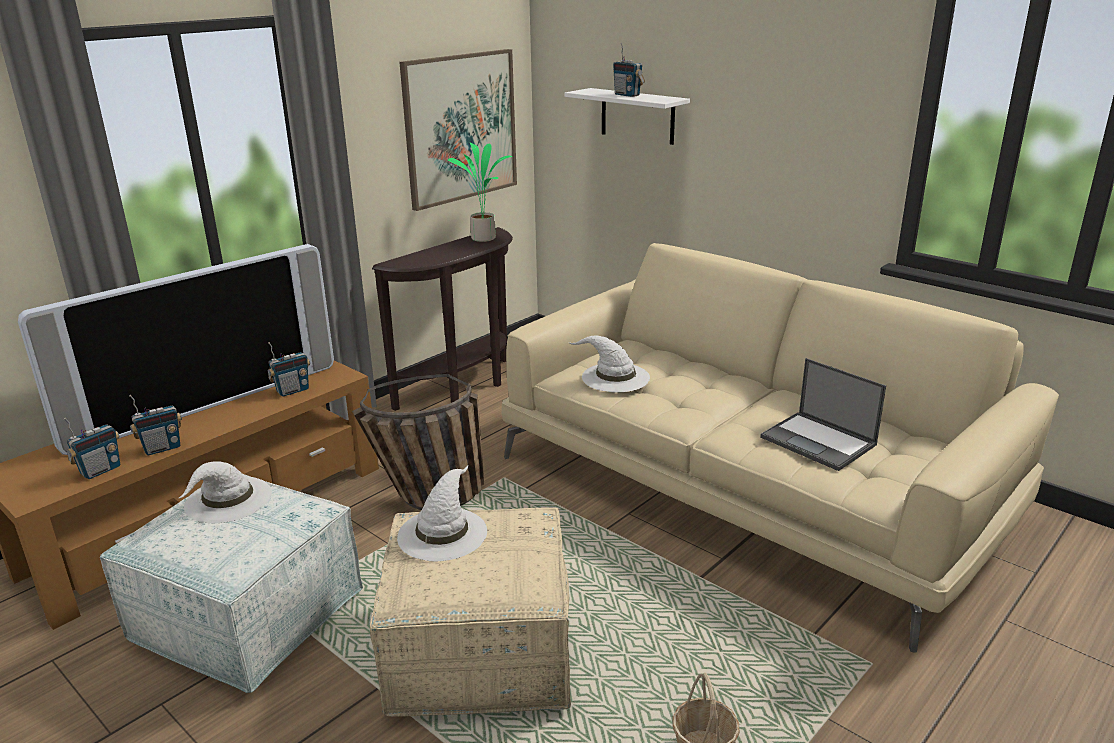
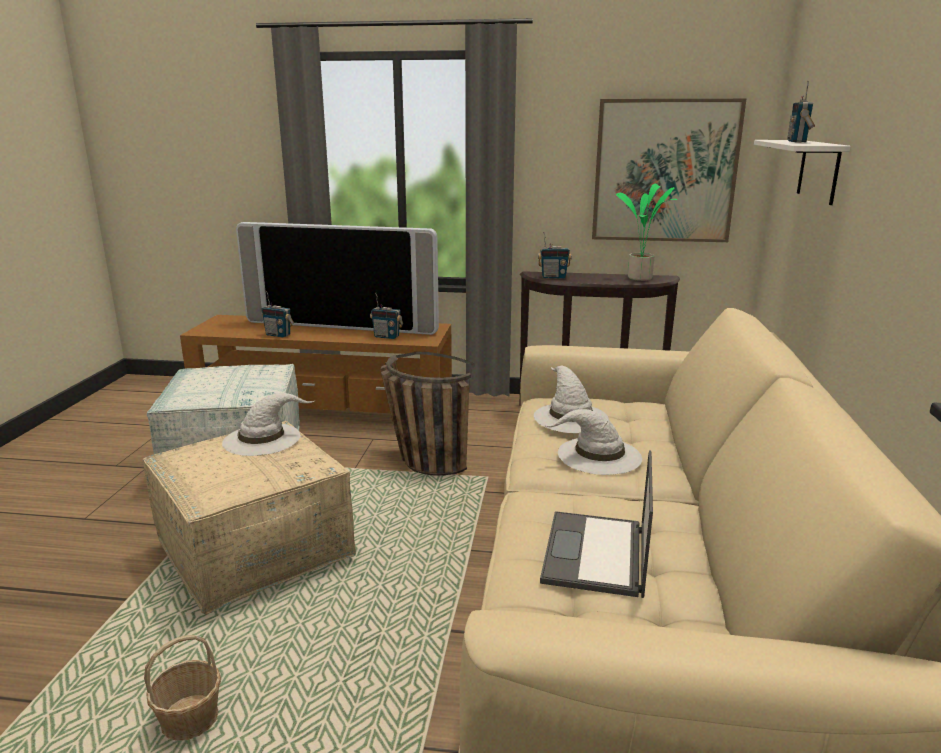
camera: 55 degrees right, 5 degrees down
radio [64,418,120,479] -> radio moved to [538,232,572,279]
white hat [179,461,272,524] -> white hat moved to [544,409,642,475]

